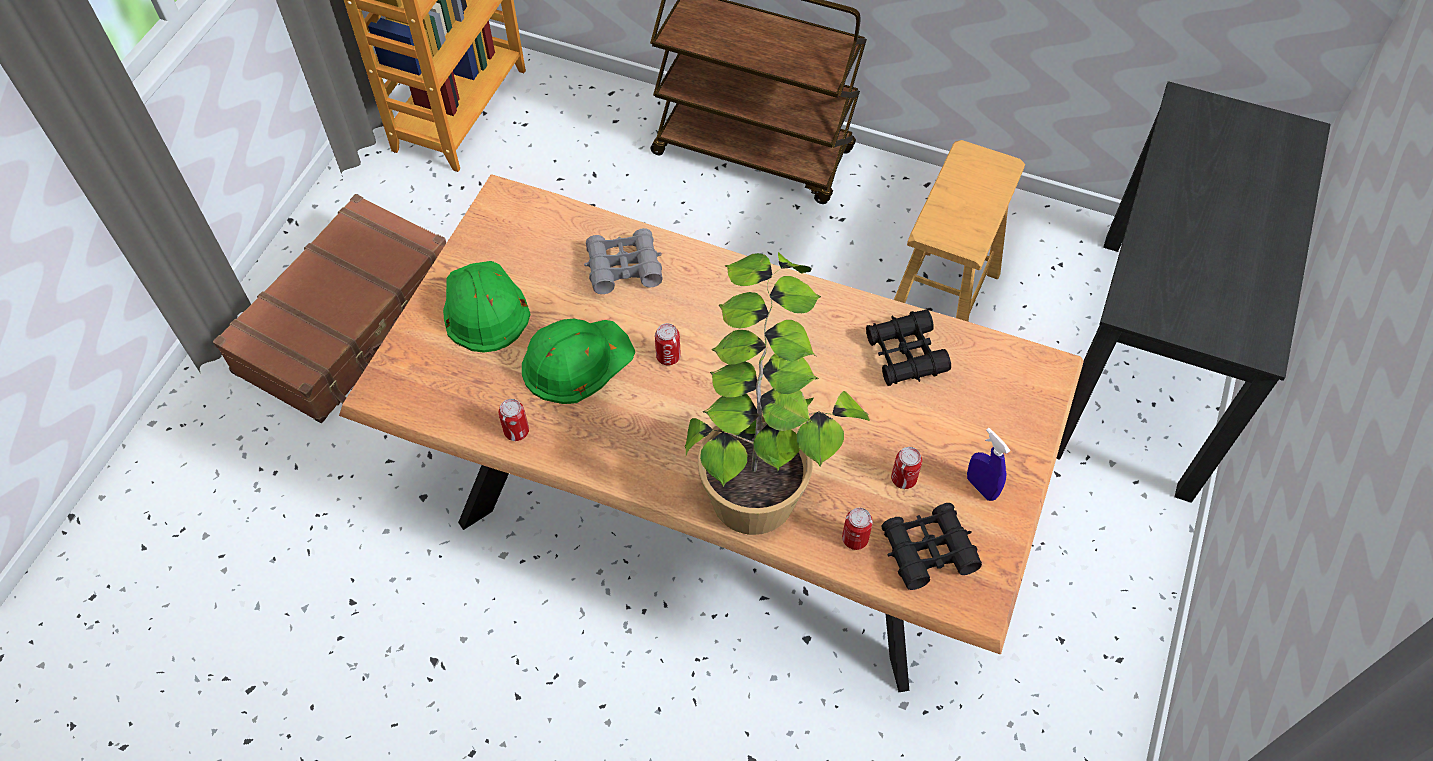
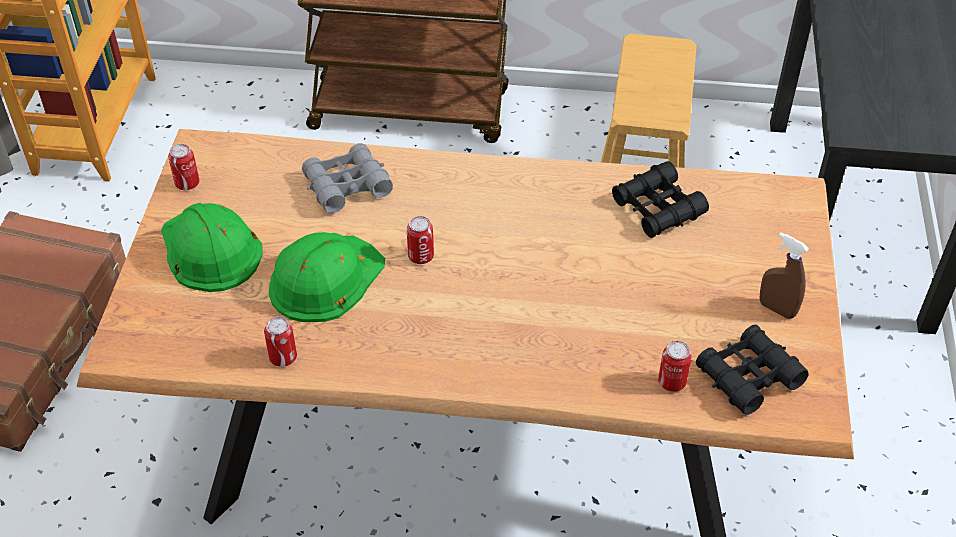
camera: 15 degrees left, 10 degrees down
potted plant [685,252,870,535] -> none
can [891,447,922,489] -> can moved to [168,144,199,190]
blue spray bottle [967,428,1010,501] -> brown spray bottle [760,232,809,319]

